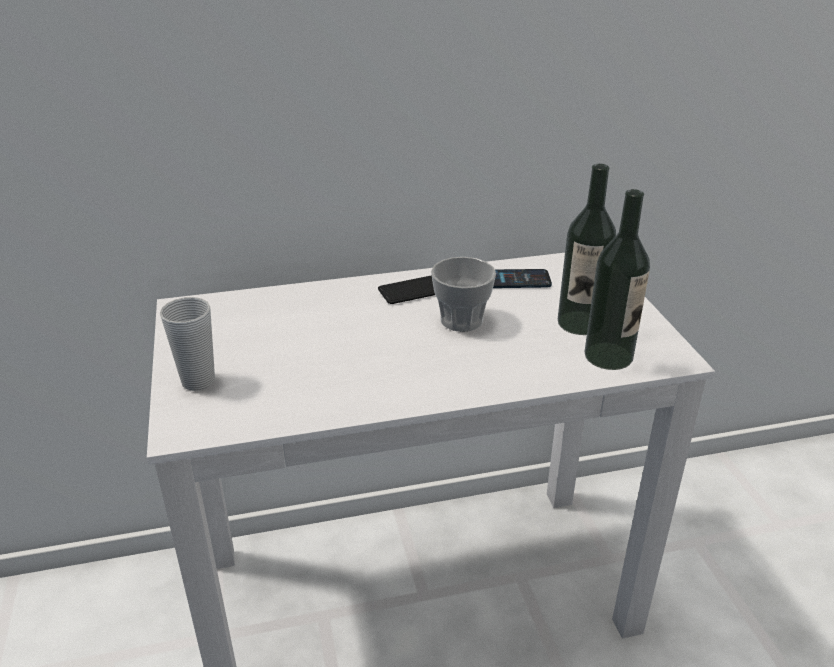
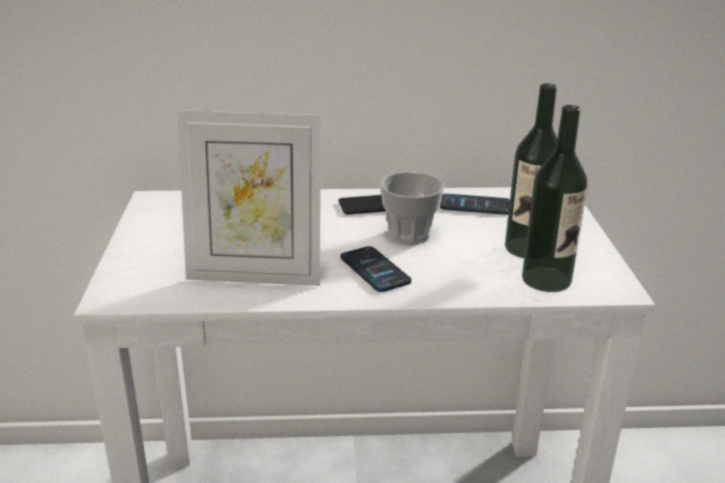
camera: 10 degrees right, 5 degrees down
cup [160,297,215,391] -> none
none -> picture frame [177,110,321,286]
none -> phone [340,246,411,292]

